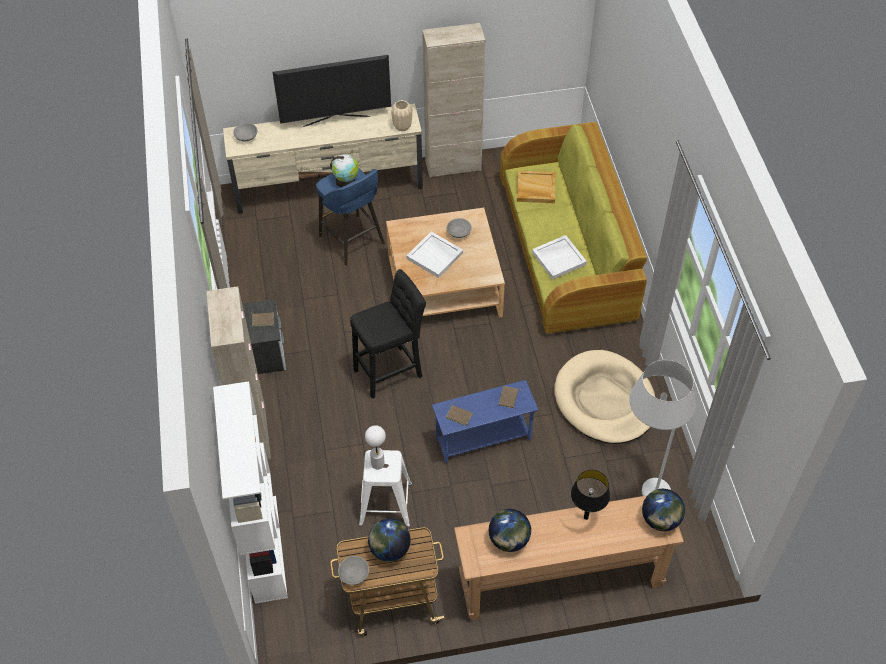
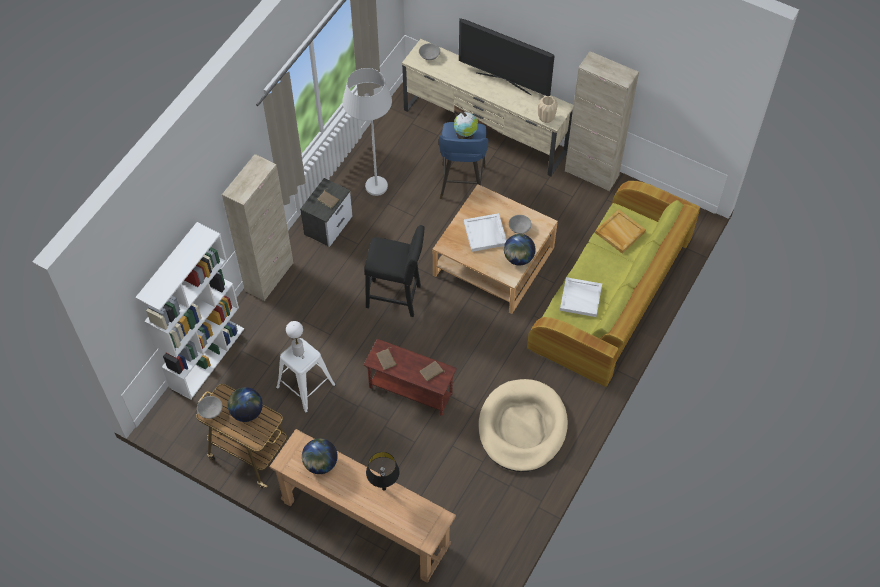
camera: 40 degrees right, 5 degrees up
blue side table [432,380,539,463] -> brown side table [364,339,457,416]
white floor lamp [630,360,696,496] -> white floor lamp moved to [343,68,392,196]
globe [642,489,685,531] -> globe moved to [504,234,535,266]

